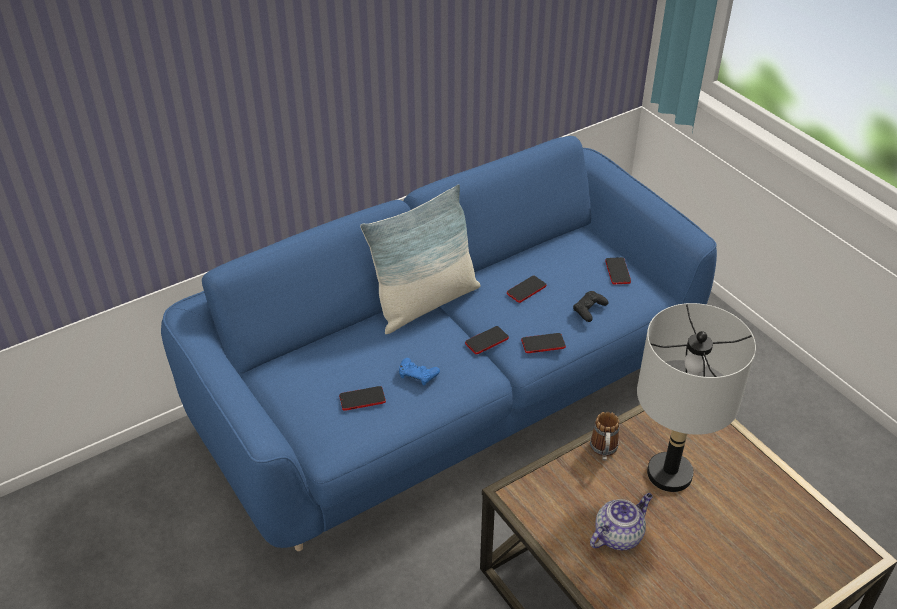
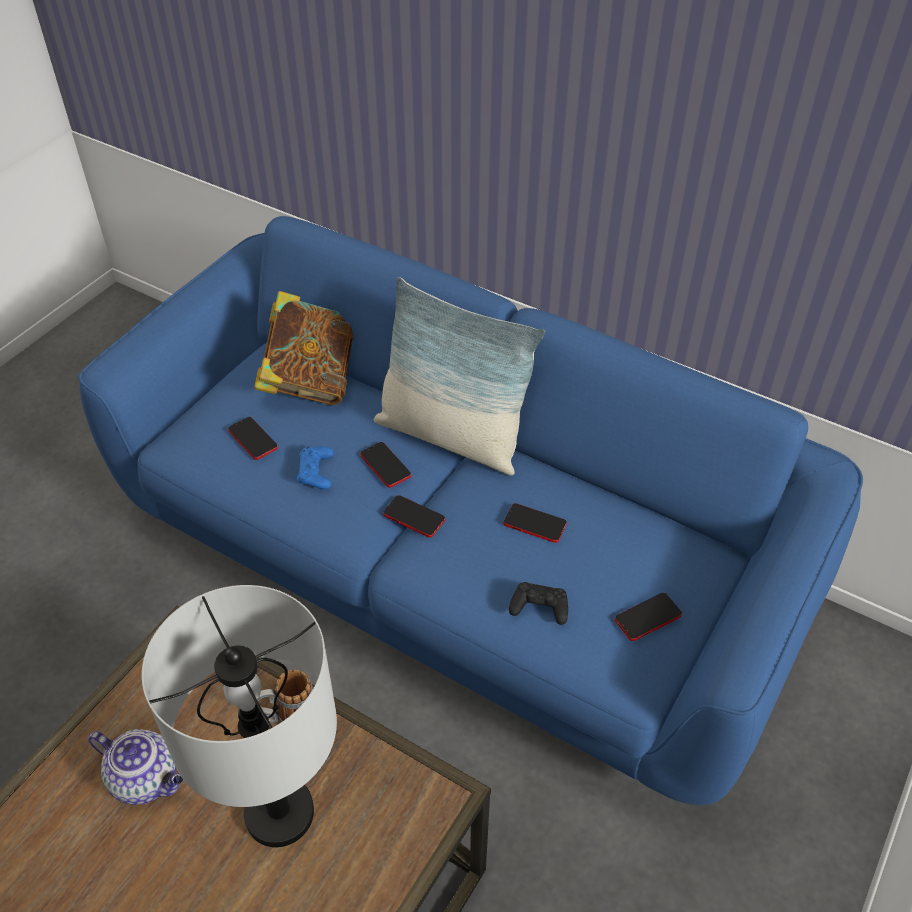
camera: 65 degrees right, 5 degrees up
phone [521,333,566,353] -> phone moved to [360,442,411,488]
none -> book [254,291,354,405]

